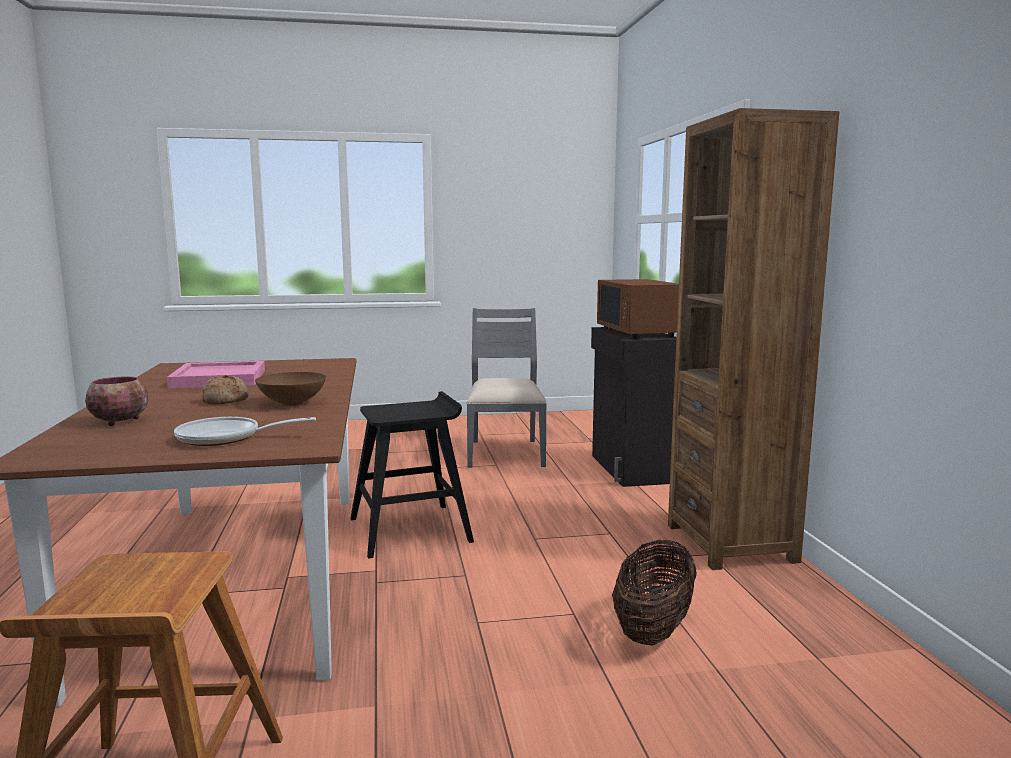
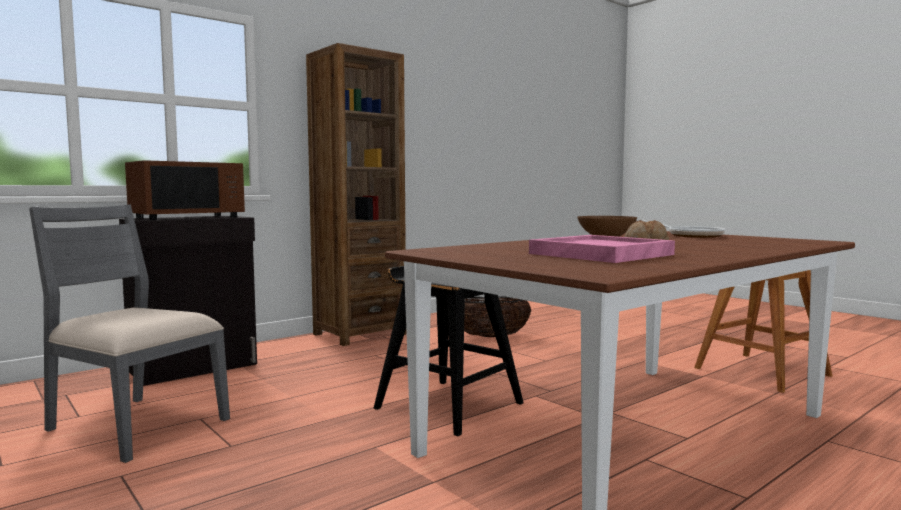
camera: 120 degrees left, 5 degrees down
bowl [85,376,148,426] -> none
grey chair [466,308,547,468] -> grey chair turned 60 degrees clockwise [29,204,230,463]

